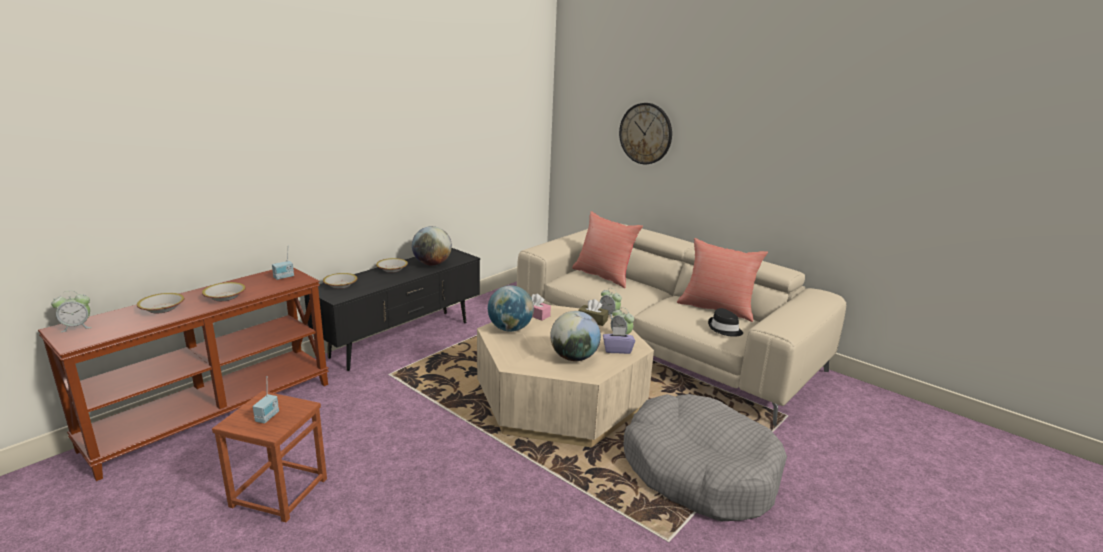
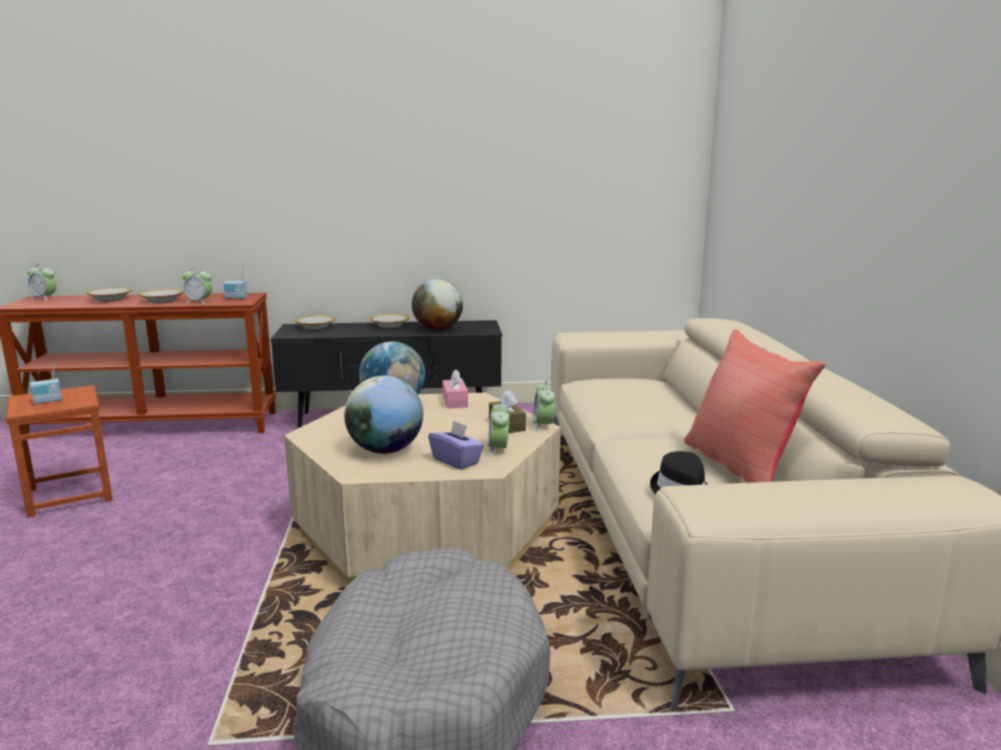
camera: 45 degrees right, 5 degrees down
red pillow [572,211,643,288] -> none
wall clock [619,103,672,164] -> none
none -> alarm clock [183,267,212,304]

